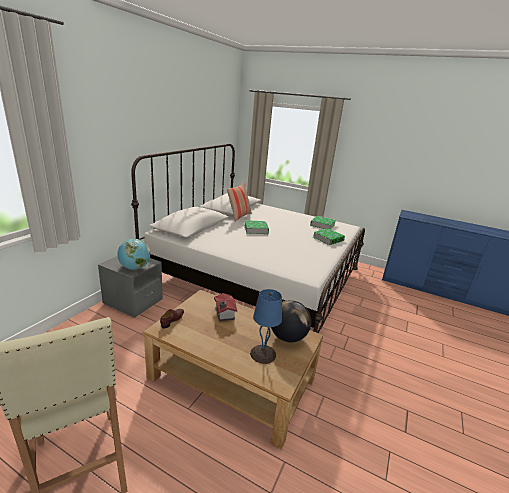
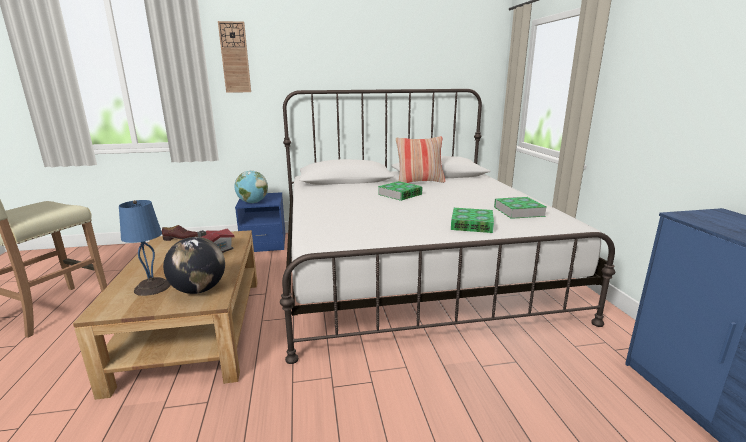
camera: 55 degrees right, 5 degrees down
grey nightstand [98,256,163,318] -> blue nightstand [235,192,285,252]
none -> wall clock [218,21,251,93]

